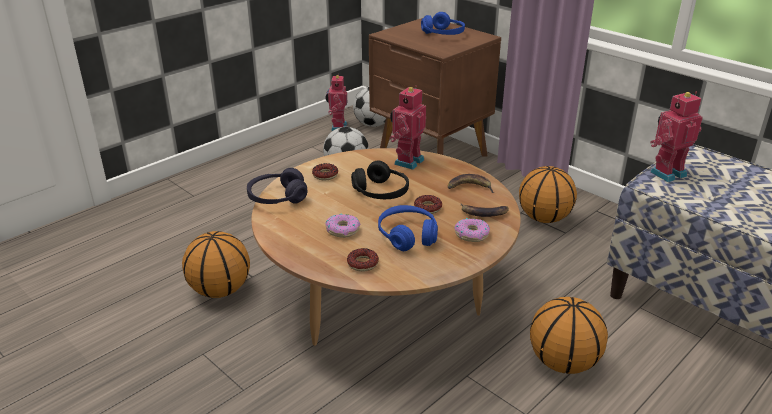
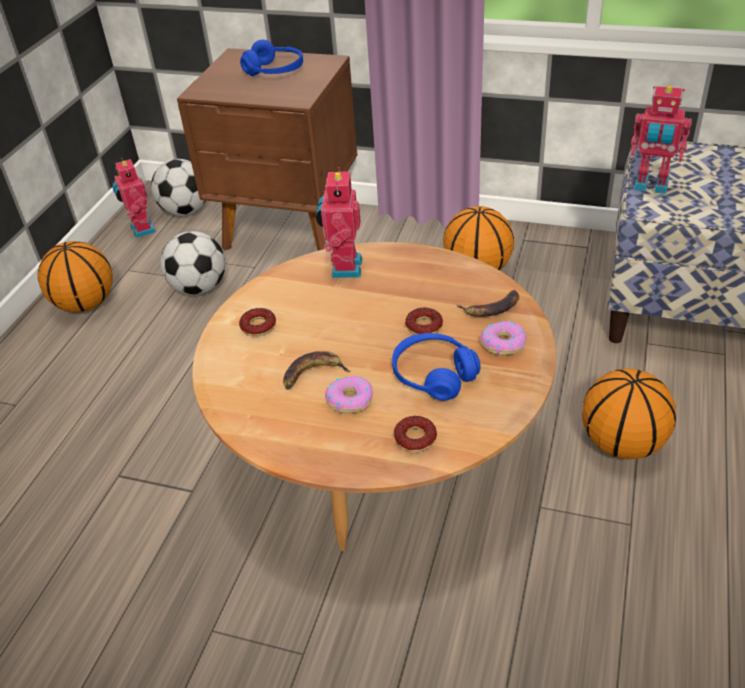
camera: 25 degrees left, 10 degrees up
basketball [182,231,250,298] -> basketball moved to [38,241,113,312]
purple headphones [247,168,308,204] -> none
black headphones [351,161,409,199] -> none
banana [448,174,494,193] -> banana moved to [283,351,351,390]
toy robot [650,92,703,182] -> toy robot turned 105 degrees counterclockwise [631,86,692,194]

